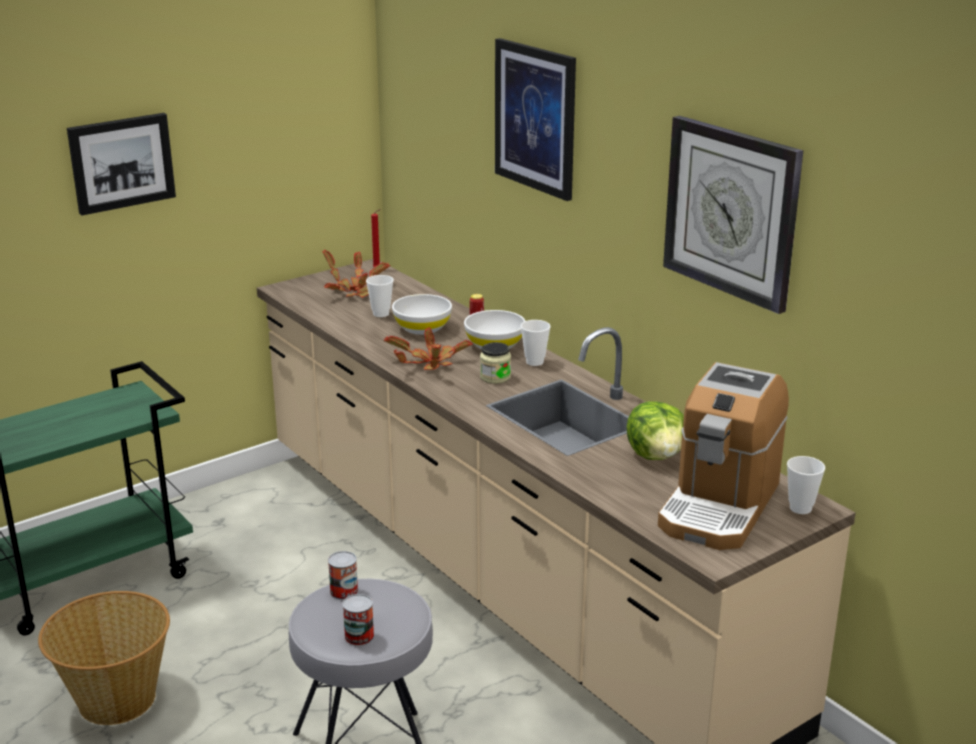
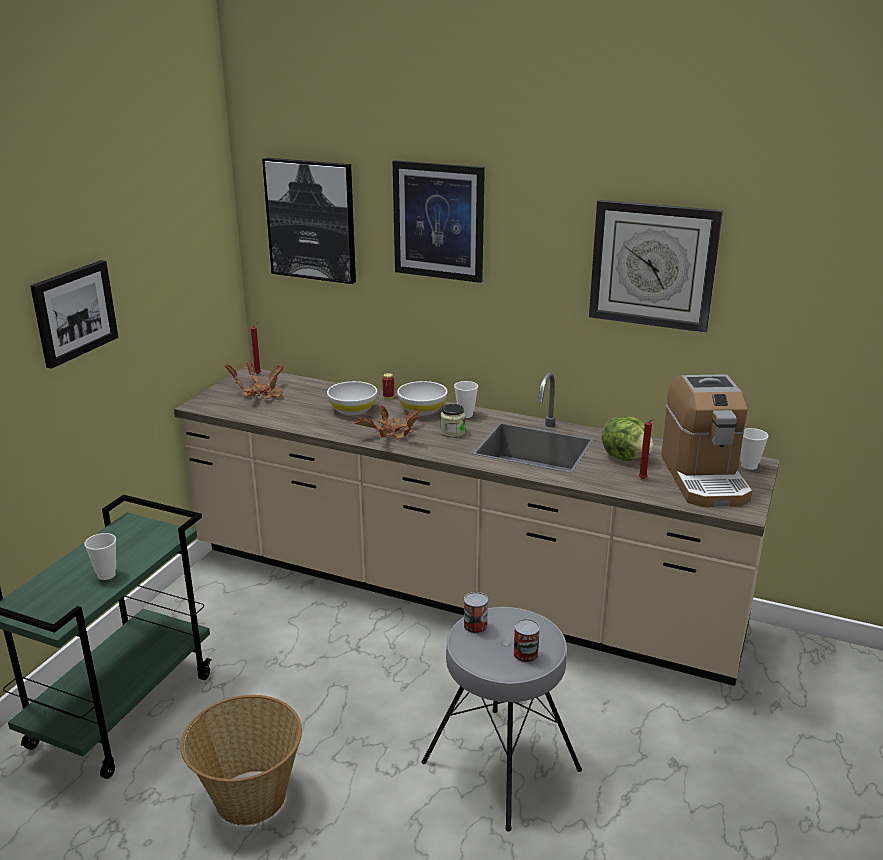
camera: 30 degrees left, 0 degrees up
cup [366,275,394,317] -> cup moved to [84,533,116,580]
none -> picture [262,158,356,284]
none -> red candle [639,419,655,479]

